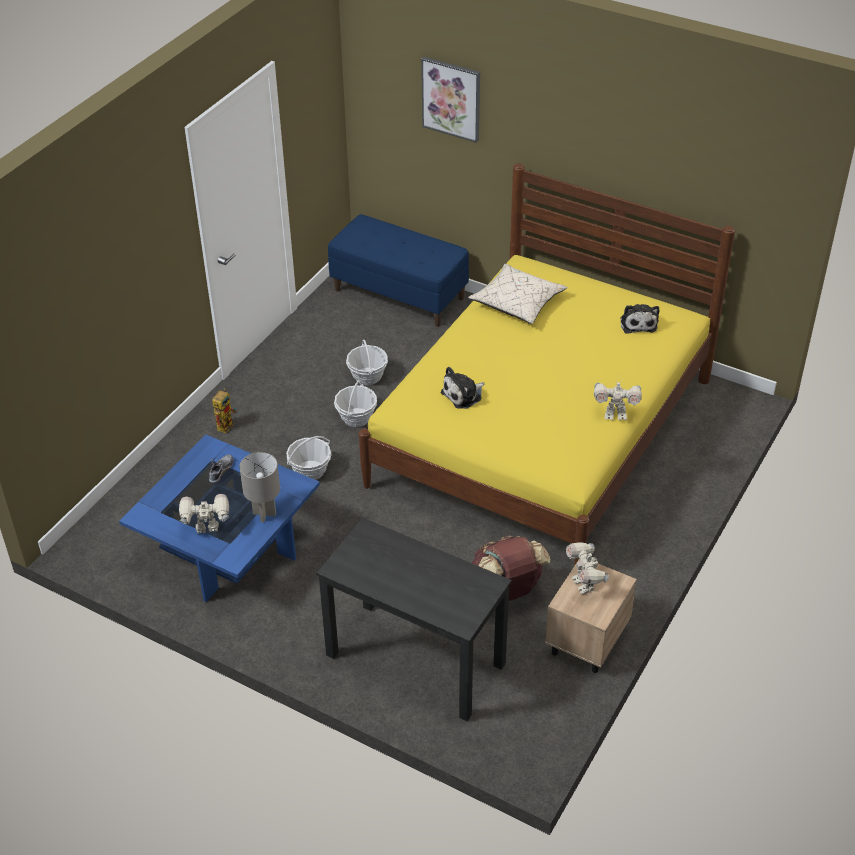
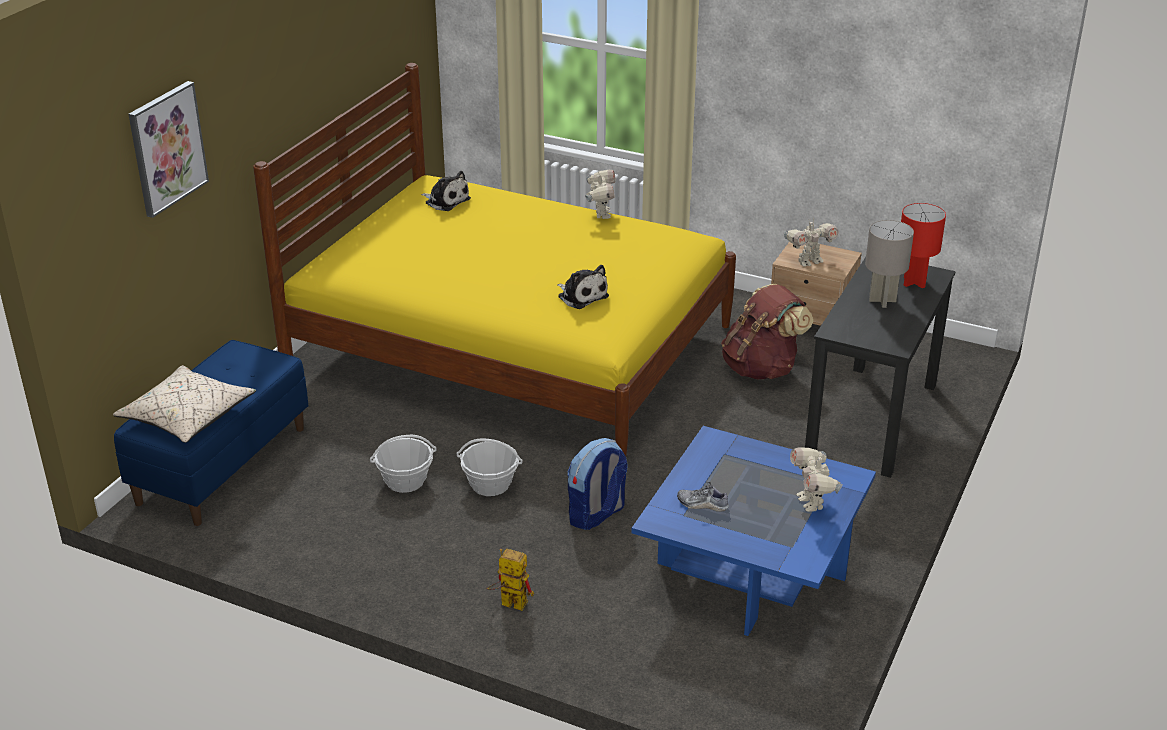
camera: 95 degrees left, 10 degrees down
grey table lamp [240,452,280,522] -> grey table lamp moved to [865,220,914,308]
basket [286,436,332,480] -> backpack [568,438,628,530]
beige pillow [468,264,568,324] -> beige pillow moved to [113,365,256,443]
plush toy [620,304,659,334] -> plush toy turned 45 degrees clockwise [421,171,471,211]
none -> red table lamp [901,203,946,288]

